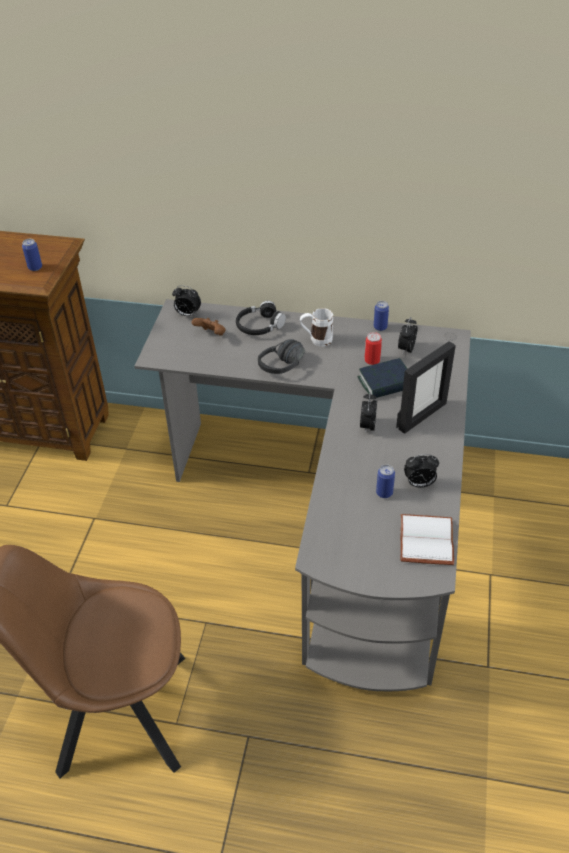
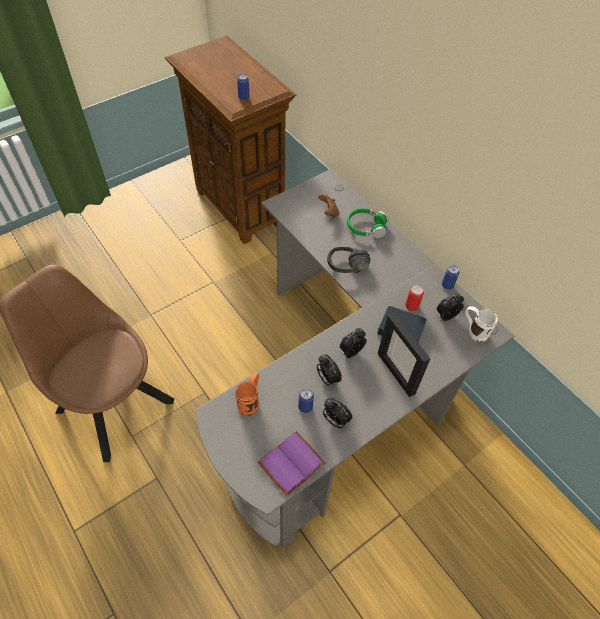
camera: 40 degrees right, 10 degrees up
alarm clock [172,285,201,317] -> alarm clock moved to [317,354,342,386]
black headphones [236,301,286,335] -> green headphones [347,208,389,238]
white mug [300,308,333,347] -> white mug moved to [465,306,498,342]
picture frame [396,341,456,434] -> picture frame turned 60 degrees clockwise [378,313,430,397]
white book [400,514,454,565] -> purple book [258,431,326,497]
none -> orange mug [235,372,259,416]

